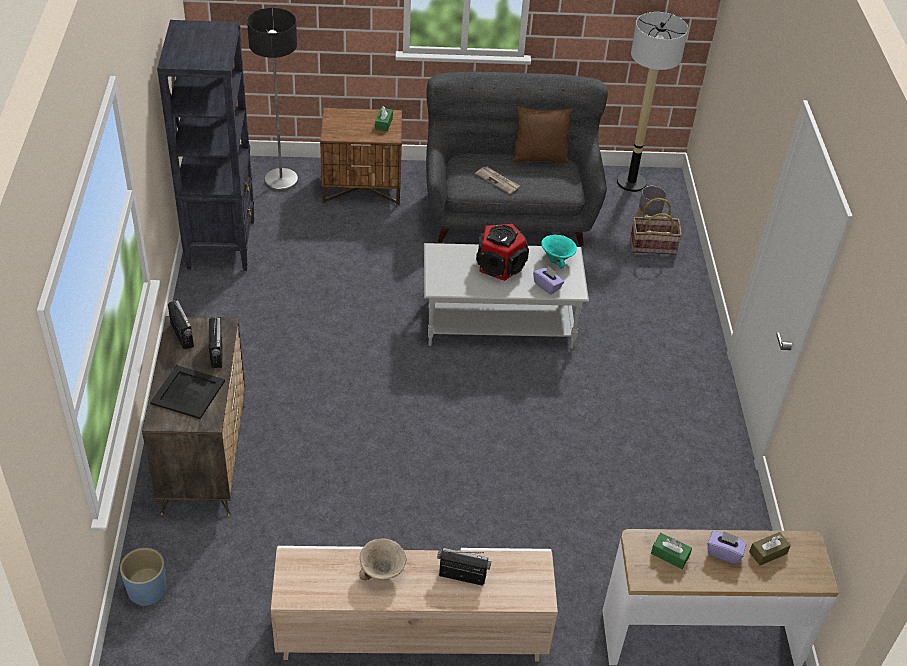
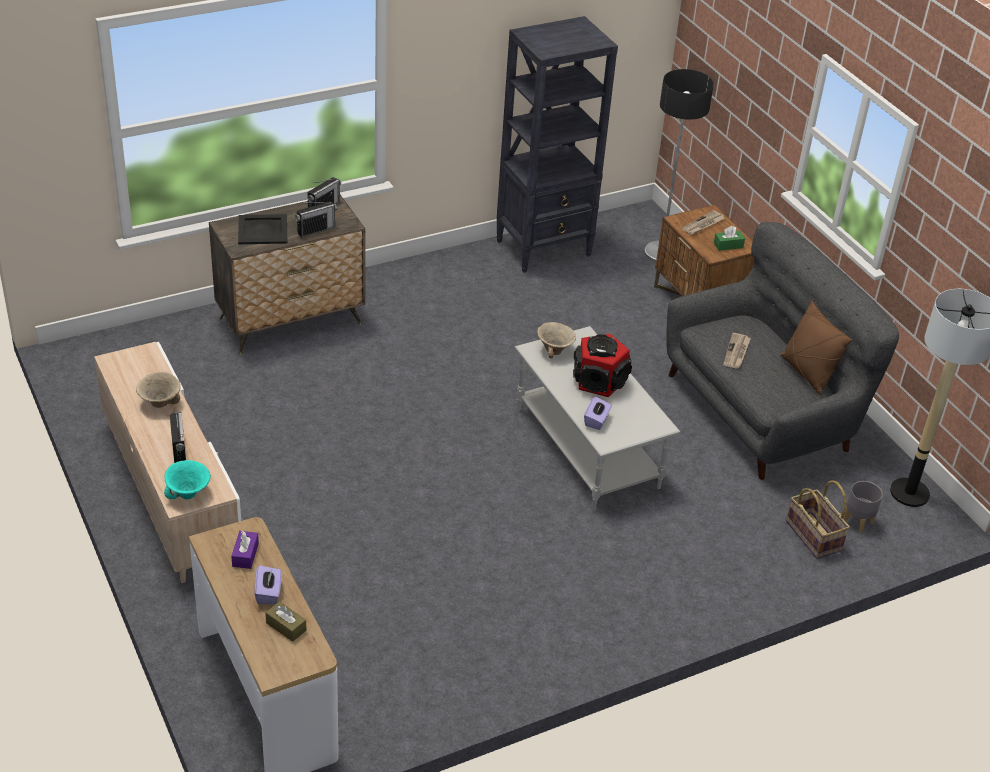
camera: 65 degrees right, 5 degrees down
blue planter [120,548,167,606] -> none
turquoise bowl [541,235,577,269] -> turquoise bowl moved to [164,460,211,499]
green tissue box [651,533,692,569] -> purple tissue box [231,531,259,569]
none -> beige bowl [537,322,576,358]
none -> newspaper [682,210,725,235]

